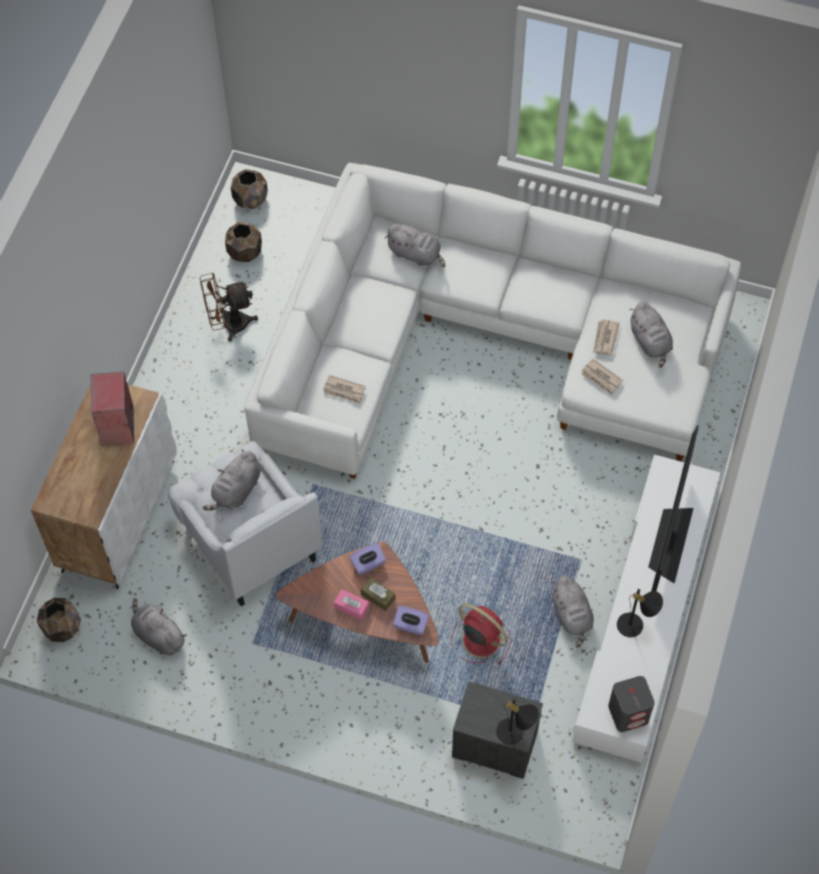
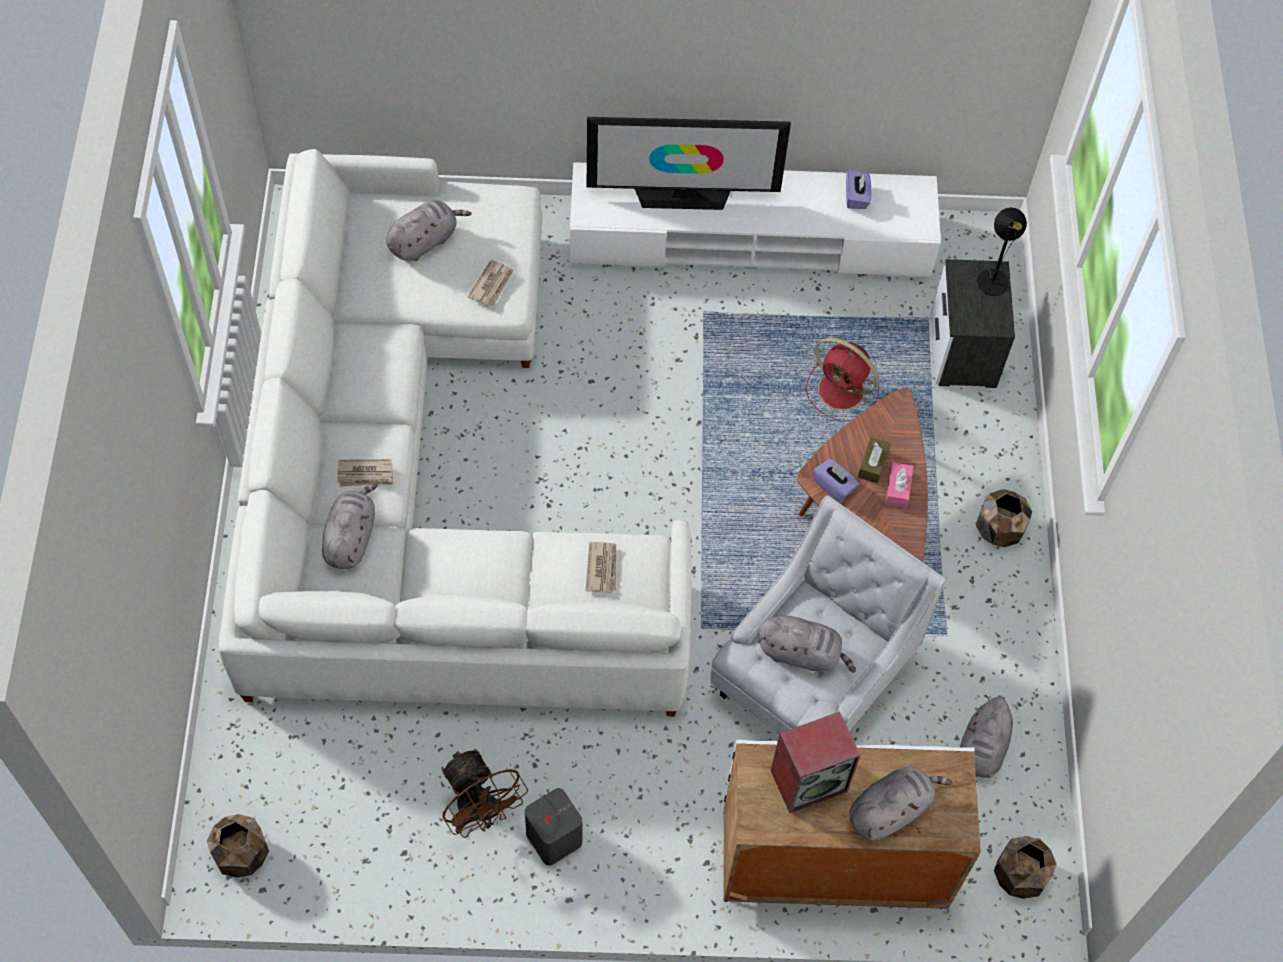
camera: 110 degrees left, 0 degrees up
brown planter [225,222,262,262] -> brown planter moved to [976,489,1032,547]
purple tissue box [393,606,429,635] -> purple tissue box moved to [846,169,871,209]
red fan [451,603,511,664] -> red fan turned 75 degrees counterclockwise [806,338,879,421]
grey plush toy [552,576,594,648] -> grey plush toy moved to [849,766,953,840]
newspaper [593,320,620,355] -> newspaper moved to [337,459,393,487]
grey speaker [608,676,655,732] -> grey speaker moved to [525,788,583,865]
black table lamp [617,589,663,637] -> none

